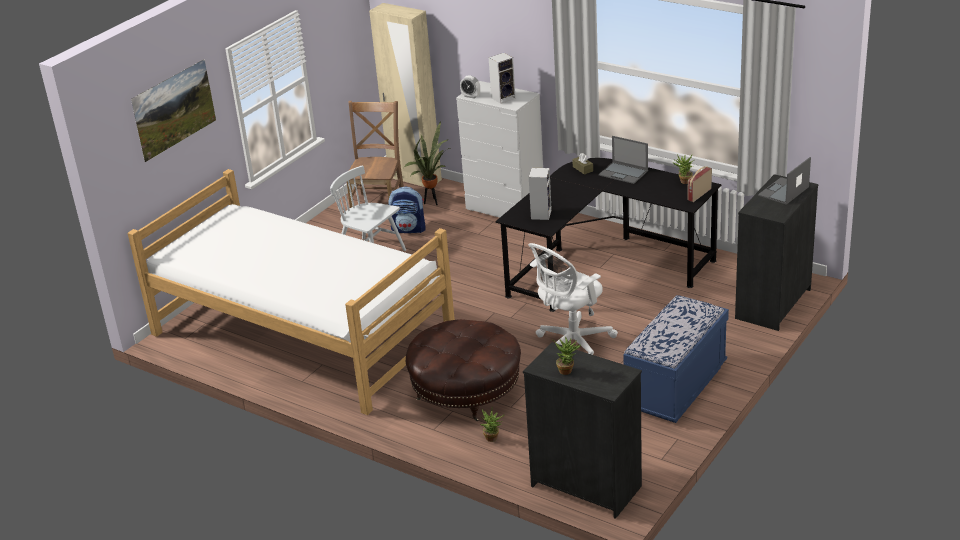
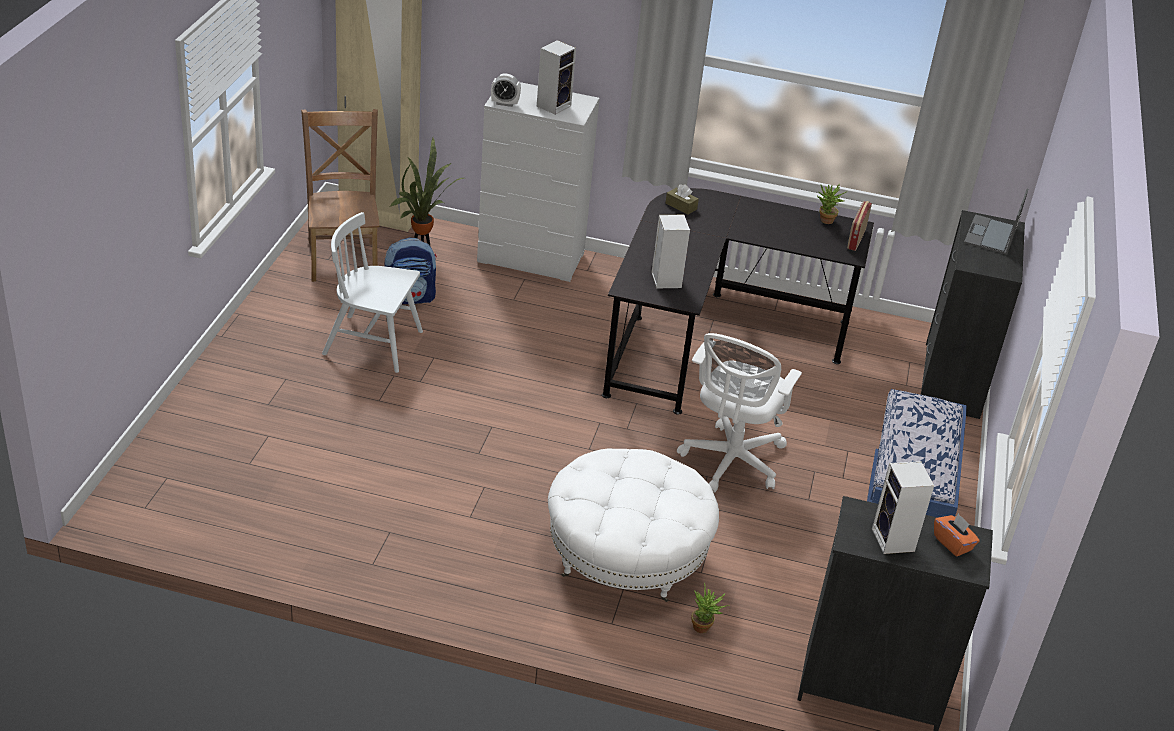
camera: 25 degrees left, 5 degrees up
bed [128,169,455,415] -> none
picture [131,59,216,162] -> none
brown ottoman [406,319,521,421] -> white ottoman [548,449,719,602]
potted plant [553,337,581,375] -> speaker [872,461,934,554]
laptop [599,136,648,184] -> none
none -> orange tissue box [934,513,980,557]

